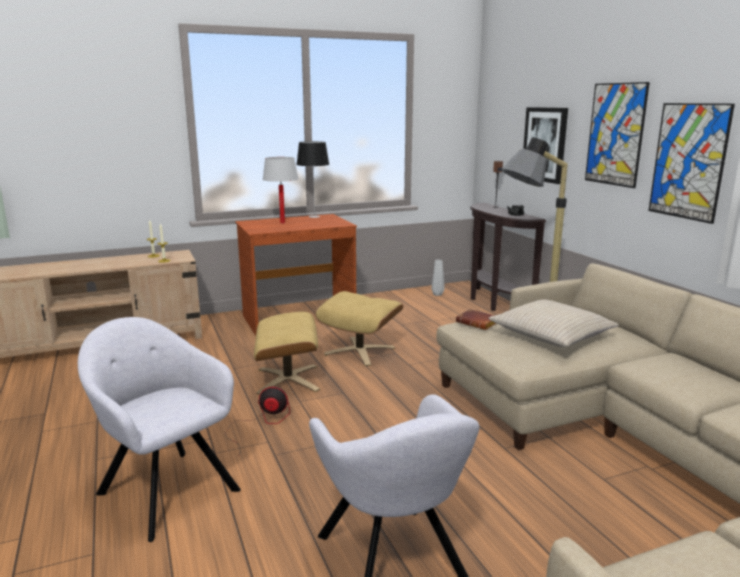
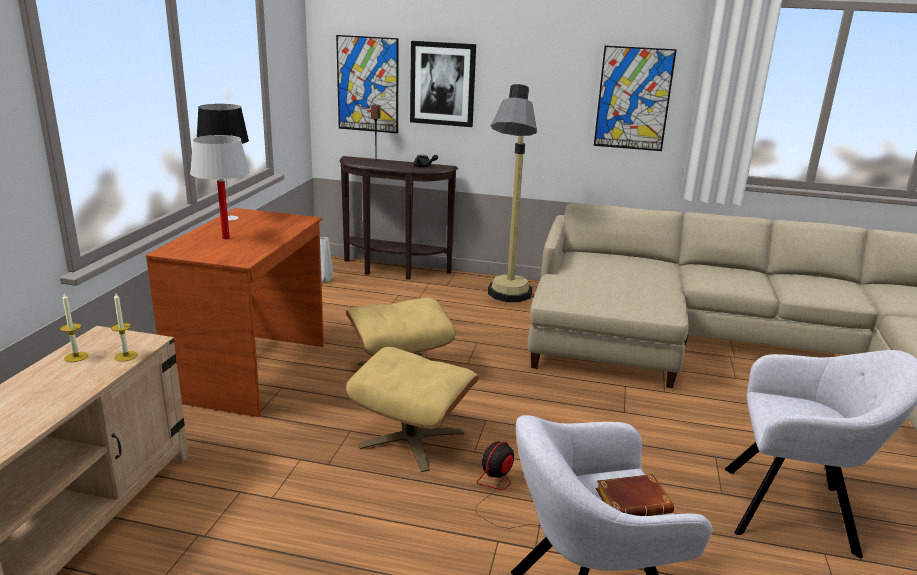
camera: 55 degrees left, 5 degrees up
brown book [456,309,496,330] -> brown book moved to [596,474,674,516]
beige pillow [489,299,619,347] -> none
picture [585,82,650,188] -> picture moved to [336,35,399,133]

